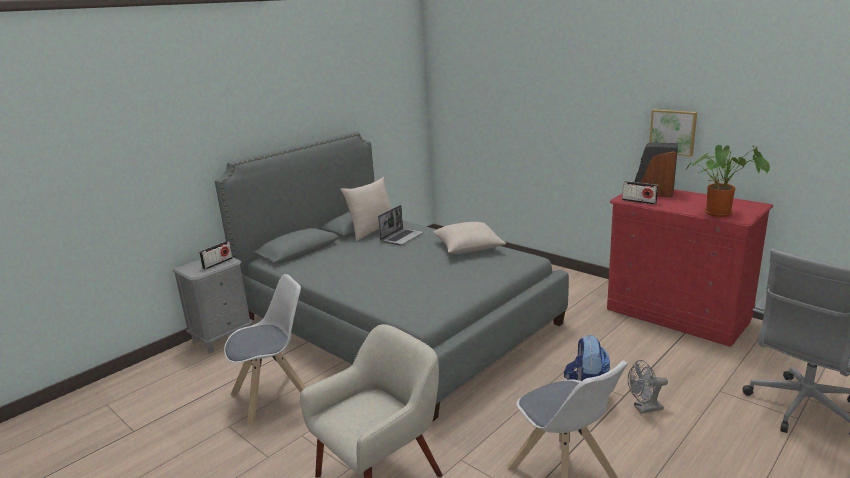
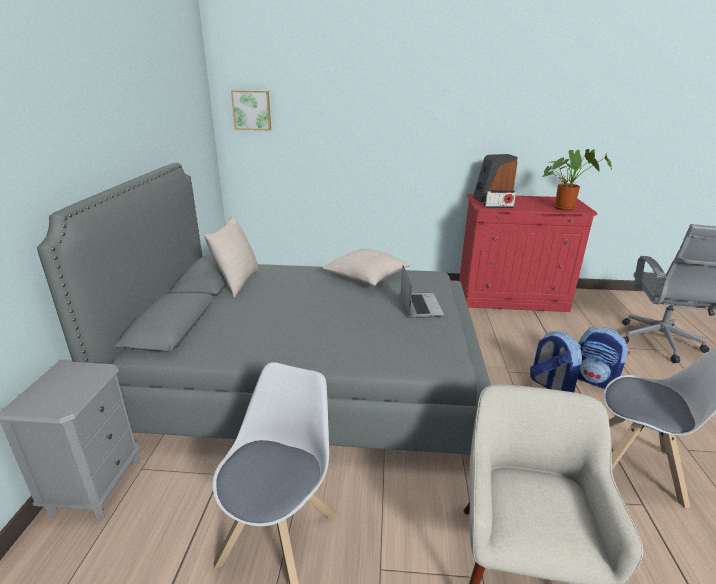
camera: 40 degrees left, 5 degrees up
radio [199,241,233,269] -> none
laptop [378,205,424,245] -> laptop moved to [401,265,444,318]
grey fan [628,360,668,413] -> backpack [578,327,630,389]
picture [649,109,697,157] -> picture moved to [231,90,271,130]

